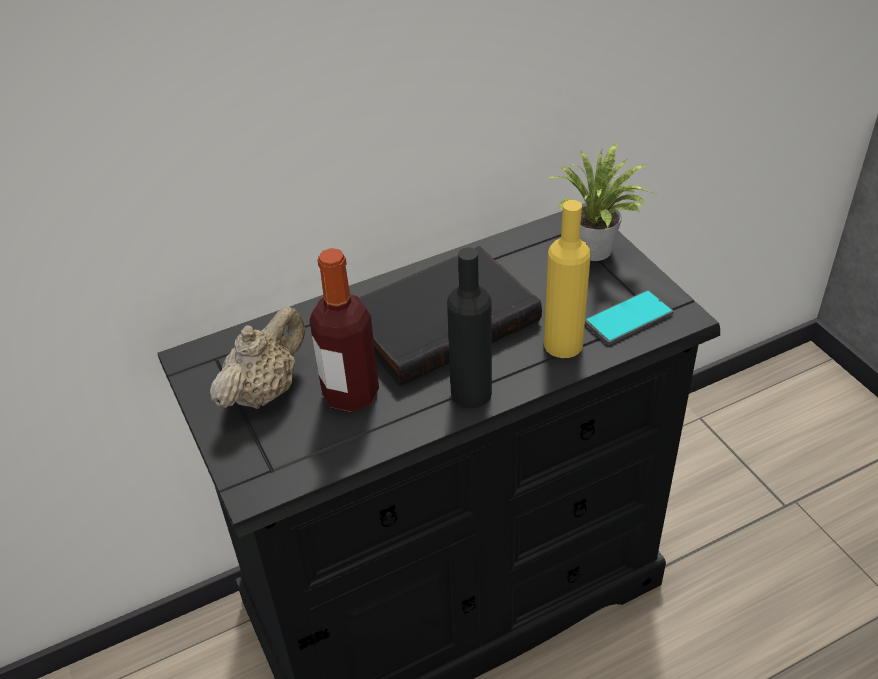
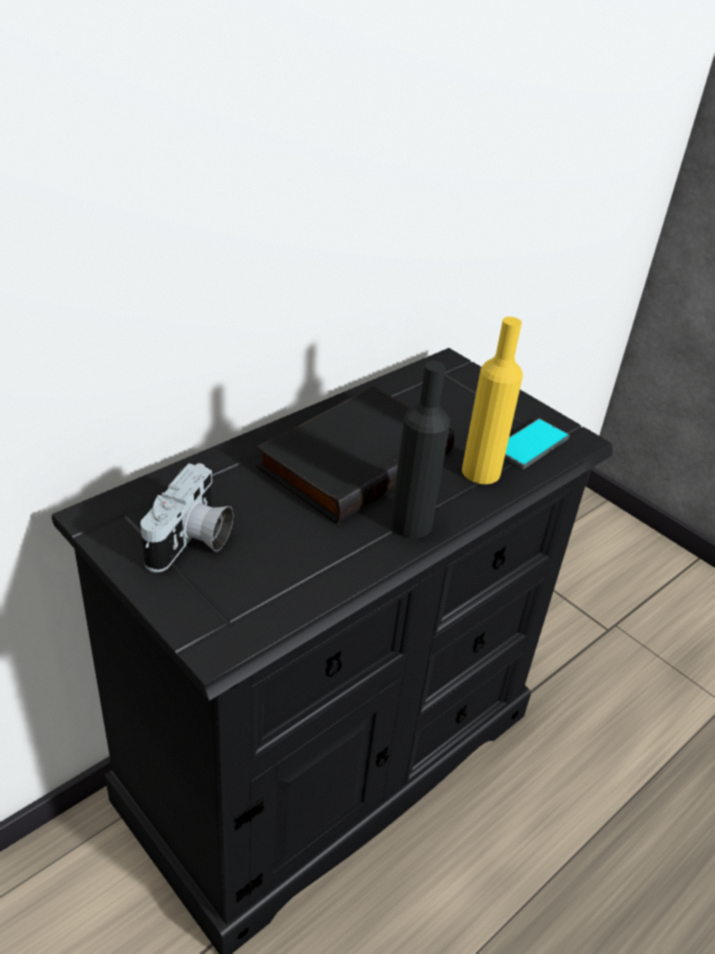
camera: 20 degrees left, 5 degrees down
beige teapot [210,306,305,409] -> camera [140,463,233,572]
bottle [309,248,379,412] -> none
potted plant [548,142,653,261] -> none

